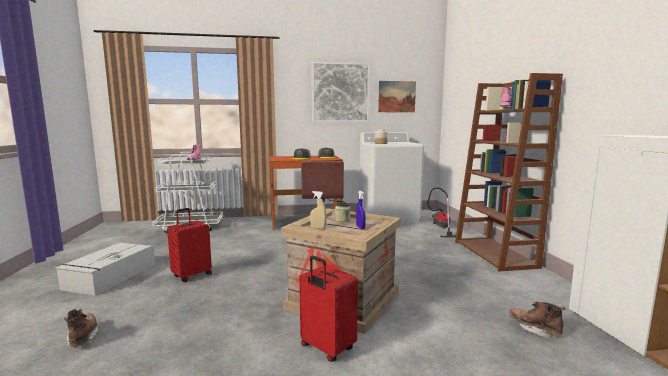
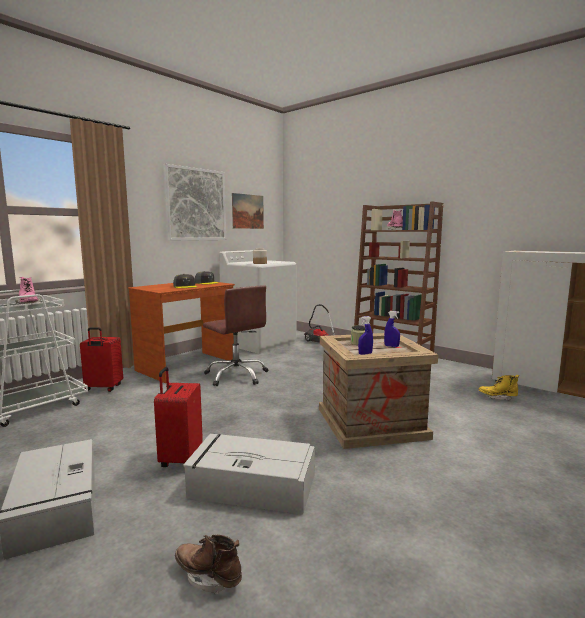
camera: 40 degrees left, 0 degrees up
red suitcase [299,256,358,362] -> red suitcase moved to [80,327,123,392]
beige spray bottle [310,191,327,229] -> blue spray bottle [358,316,373,355]
brown boot [509,302,566,338] -> yellow boot [478,375,519,401]
none -> grey storage box [183,433,315,515]

